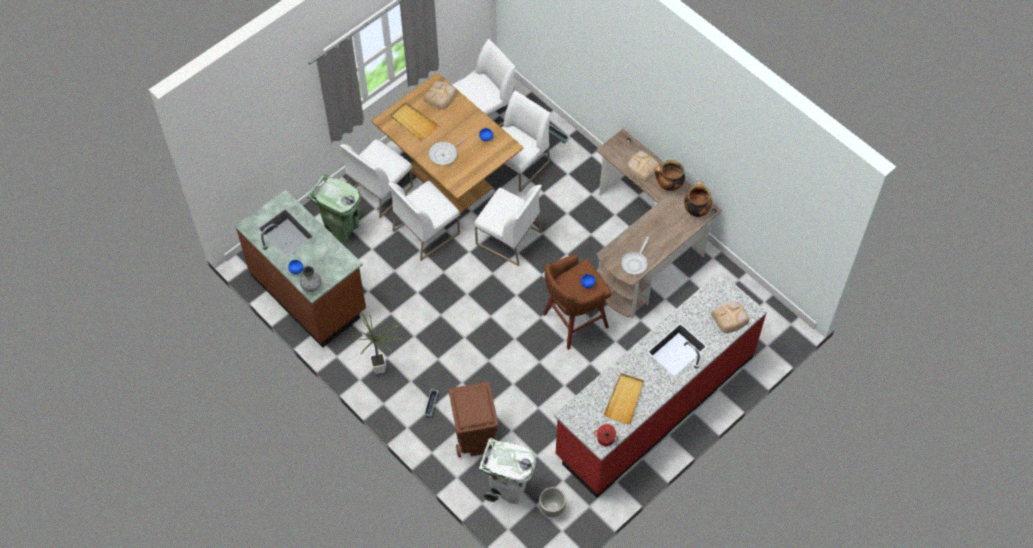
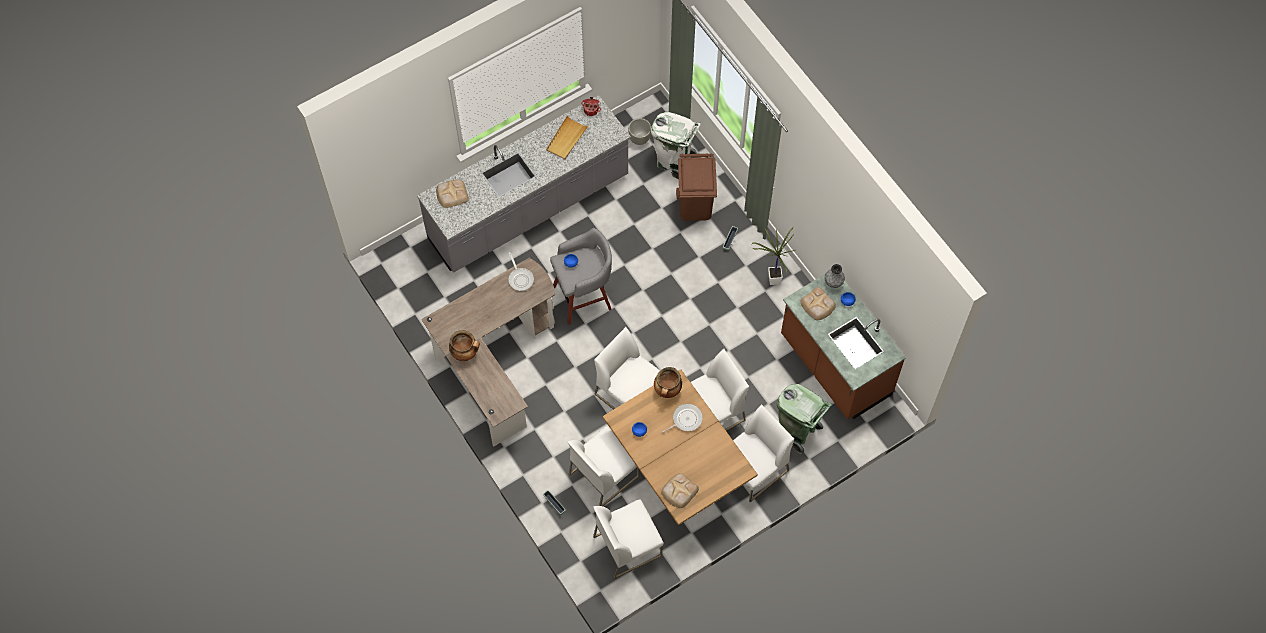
camera: 170 degrees left, 5 degrees up
beige tray [391,102,438,140] -> none
brown stool [543,254,612,350] -> grey stool [550,228,612,325]
red counter [554,271,767,498] -> grey counter [417,95,631,273]
frying pan [622,237,649,275] -> frying pan turned 120 degrees clockwise [509,252,534,291]
bread [626,151,660,182] -> bread moved to [800,287,836,320]
cooking pot [684,181,712,217] -> cooking pot moved to [654,367,682,398]

